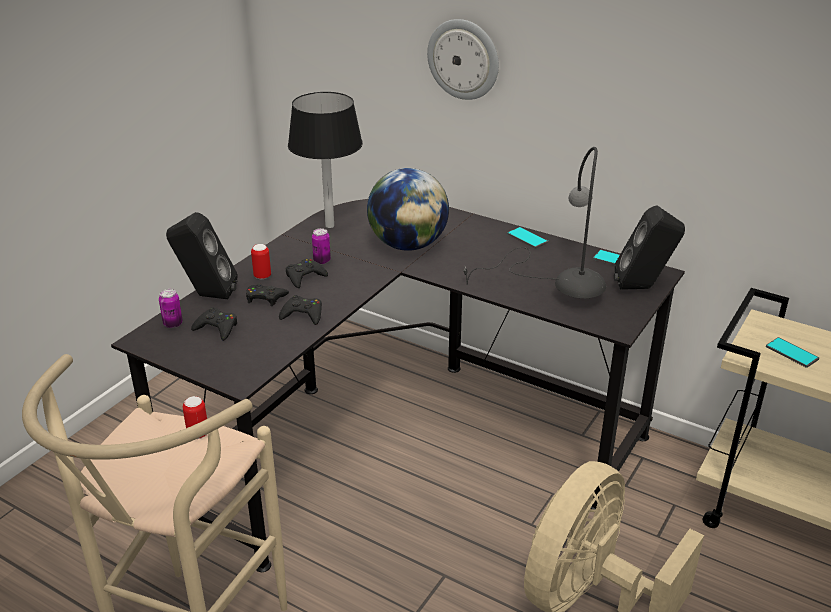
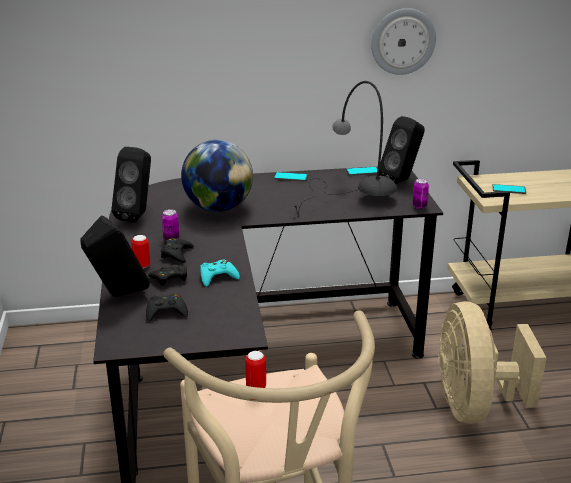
camera: 40 degrees left, 5 degrees down
can [159,289,183,328] -> can moved to [412,179,429,209]
black game controller [279,295,322,325] -> turquoise game controller [200,260,240,287]
black table lamp [288,92,363,228] -> black speaker [112,147,151,223]
wall clock [427,19,499,100] -> wall clock moved to [371,8,436,75]

